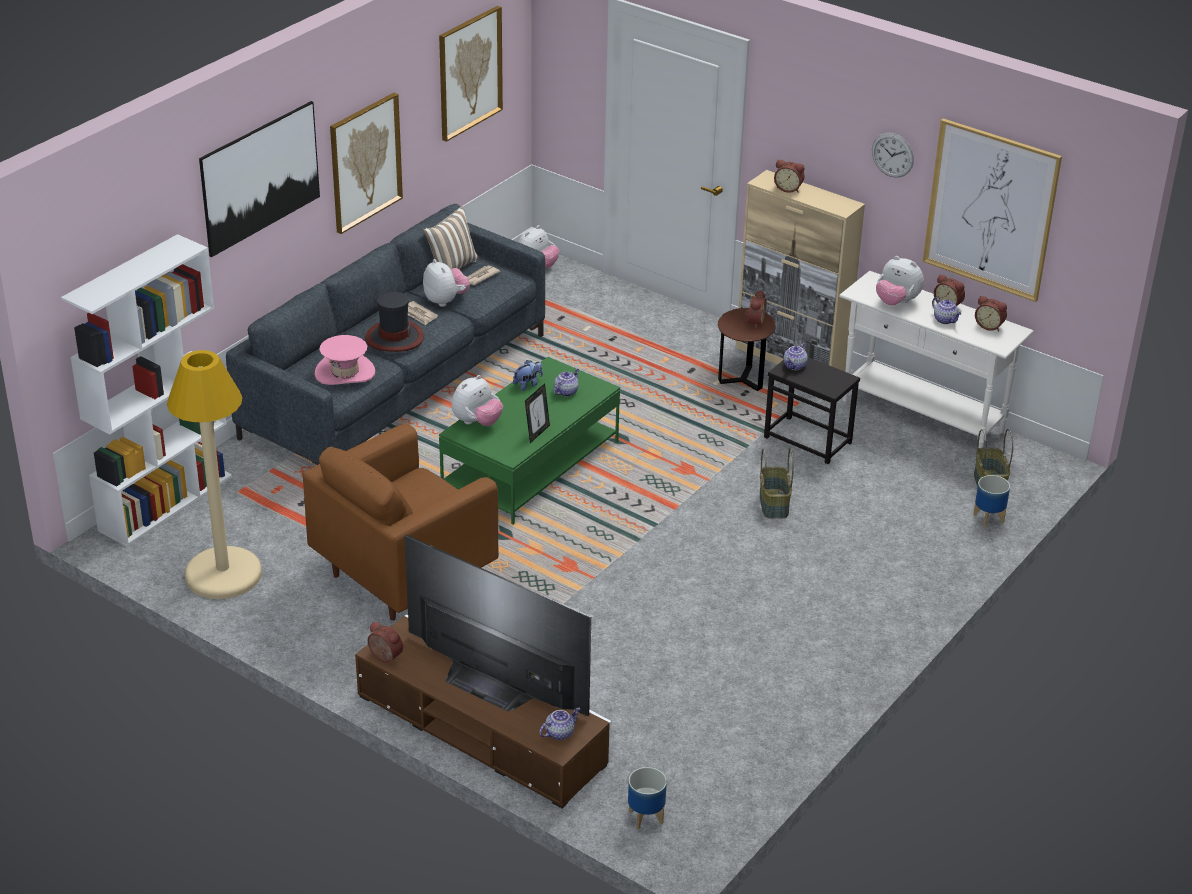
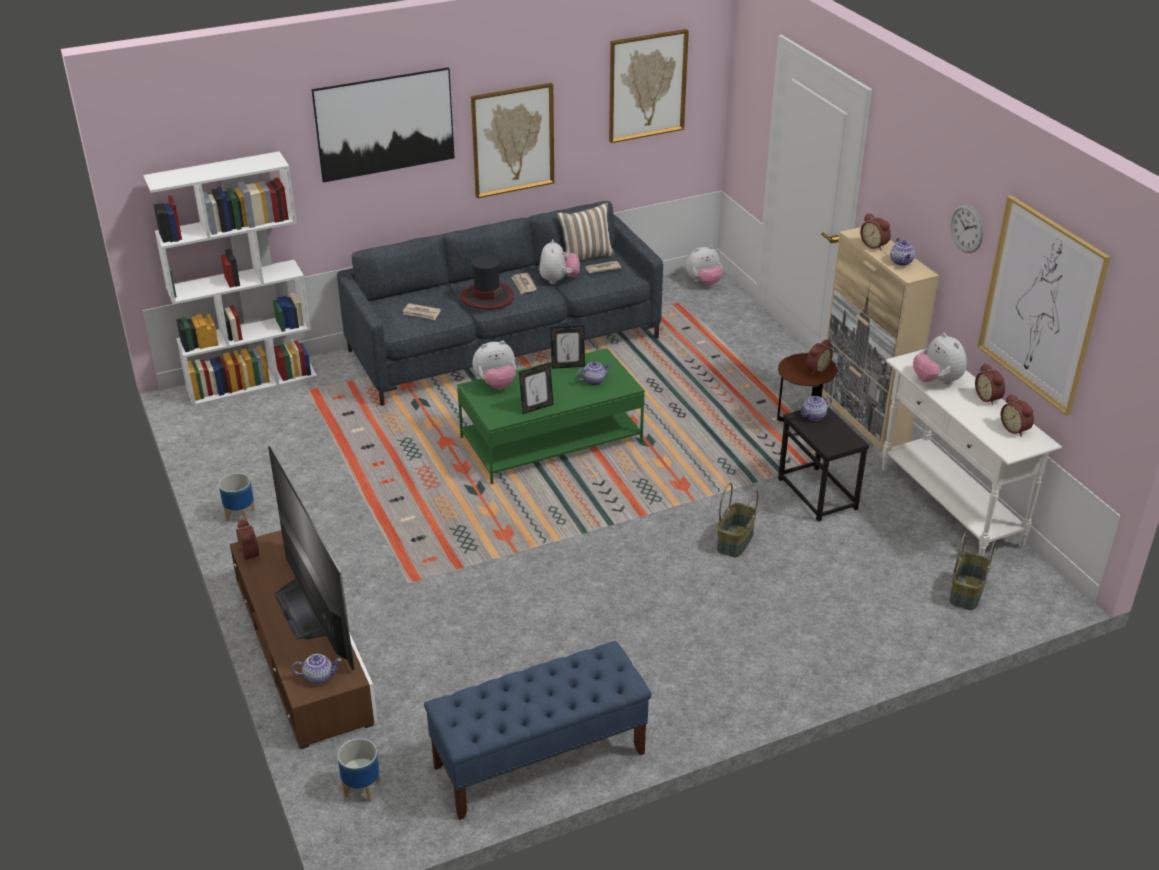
camera: 30 degrees right, 0 degrees up
beige floor lamp [167,350,262,599] -> none
brown armchair [303,424,499,621] -> none
pink hat [315,335,375,385] -> newspaper [403,303,441,320]
plush toy [513,360,543,391] -> picture frame [551,325,585,369]
teapot [932,297,961,324] -> teapot moved to [890,238,915,266]
planter [973,475,1010,527] -> planter moved to [219,473,255,522]
none -> blue bench [424,641,652,820]

